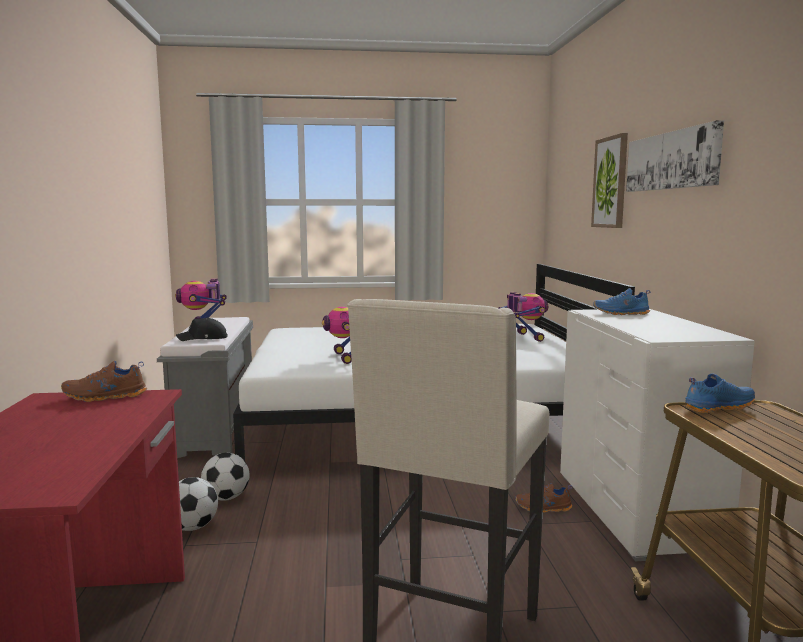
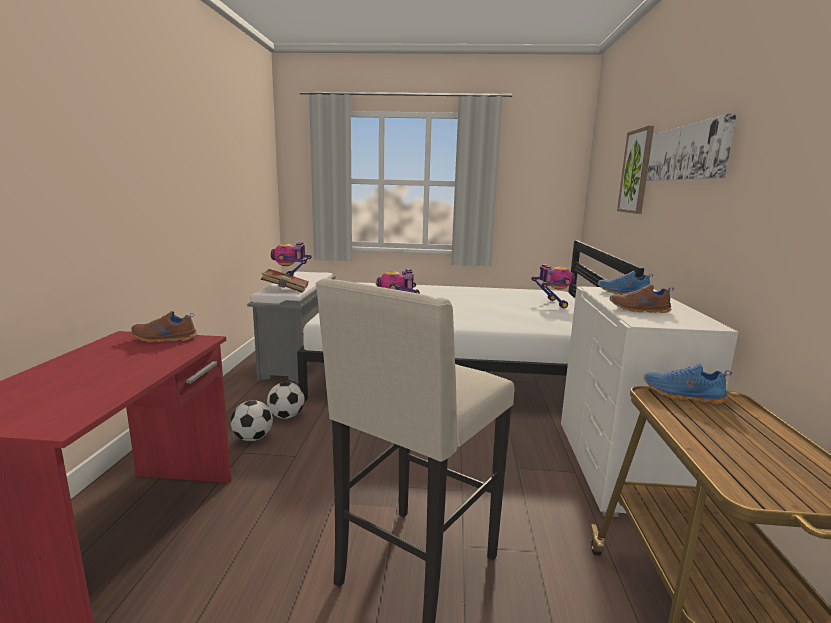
camera: 10 degrees right, 5 degrees up
black cap [176,317,228,341] -> brown book [261,269,309,293]
brown shoe [515,483,572,513] -> brown shoe moved to [610,284,674,313]
blue shoe [684,374,755,413] -> blue shoe turned 150 degrees counterclockwise [644,363,732,404]

